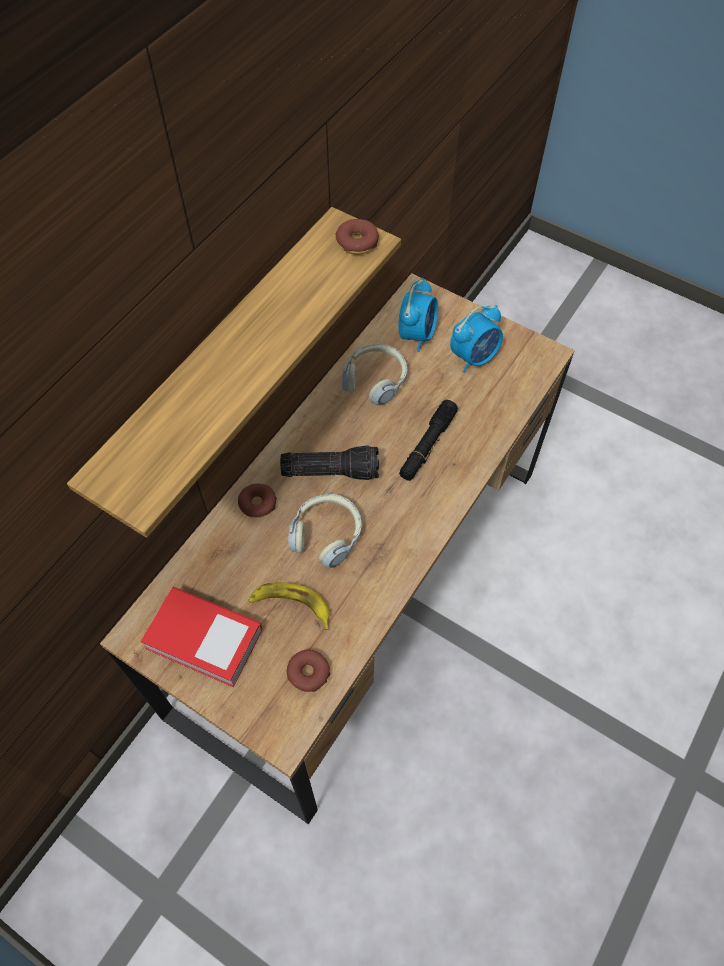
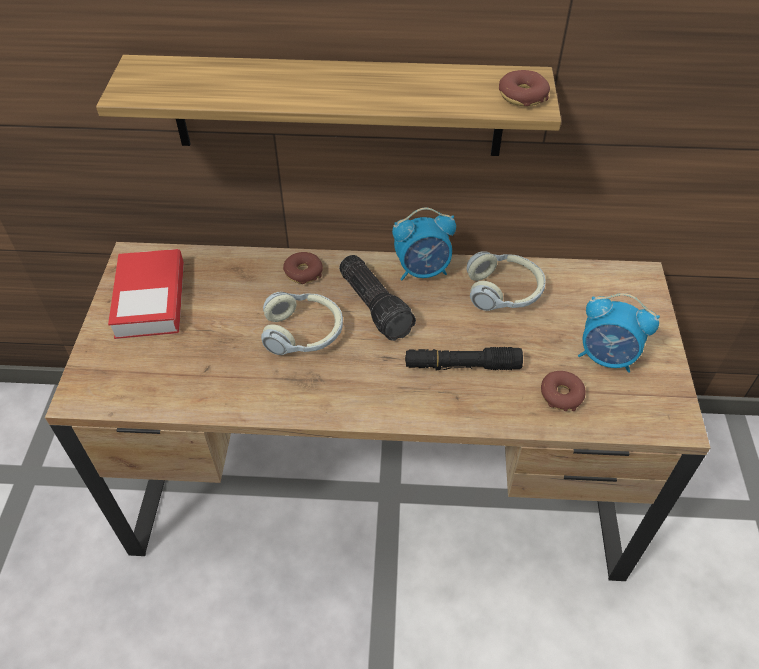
camera: 60 degrees right, 10 degrees down
banana [248,582,329,630] -> none
donut [287,650,330,692] -> donut moved to [541,371,586,411]
alarm clock [398,278,438,352] -> alarm clock moved to [392,207,456,281]

